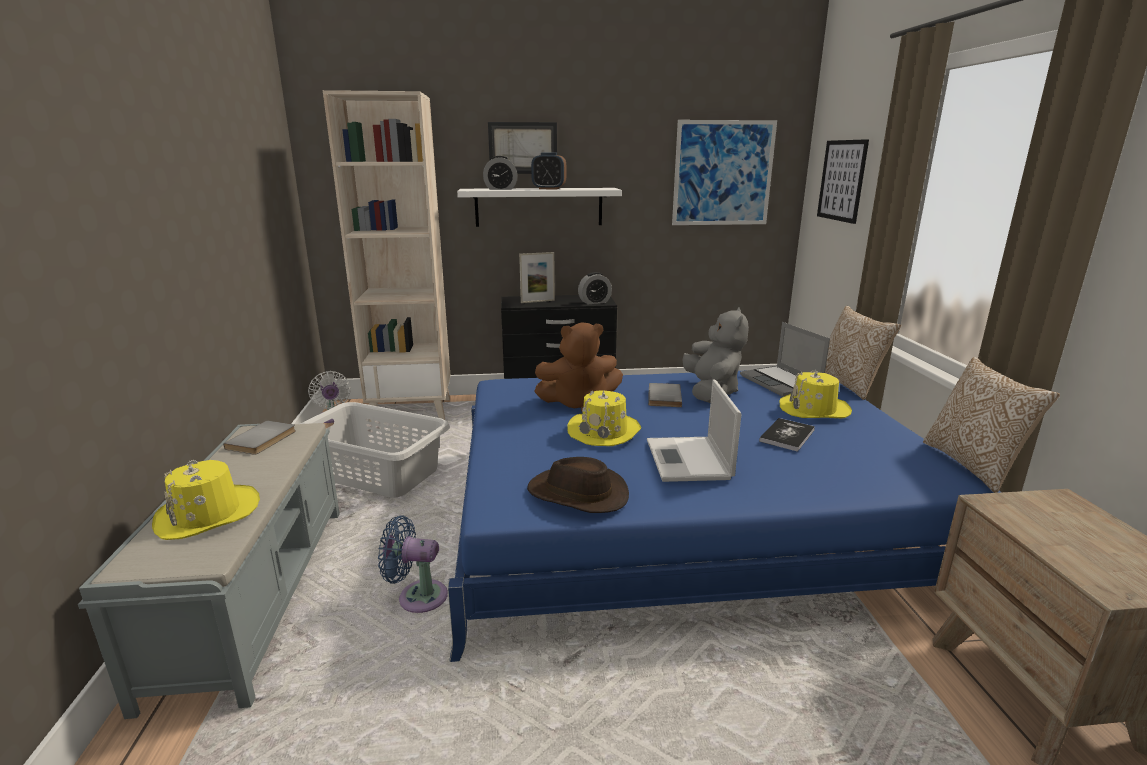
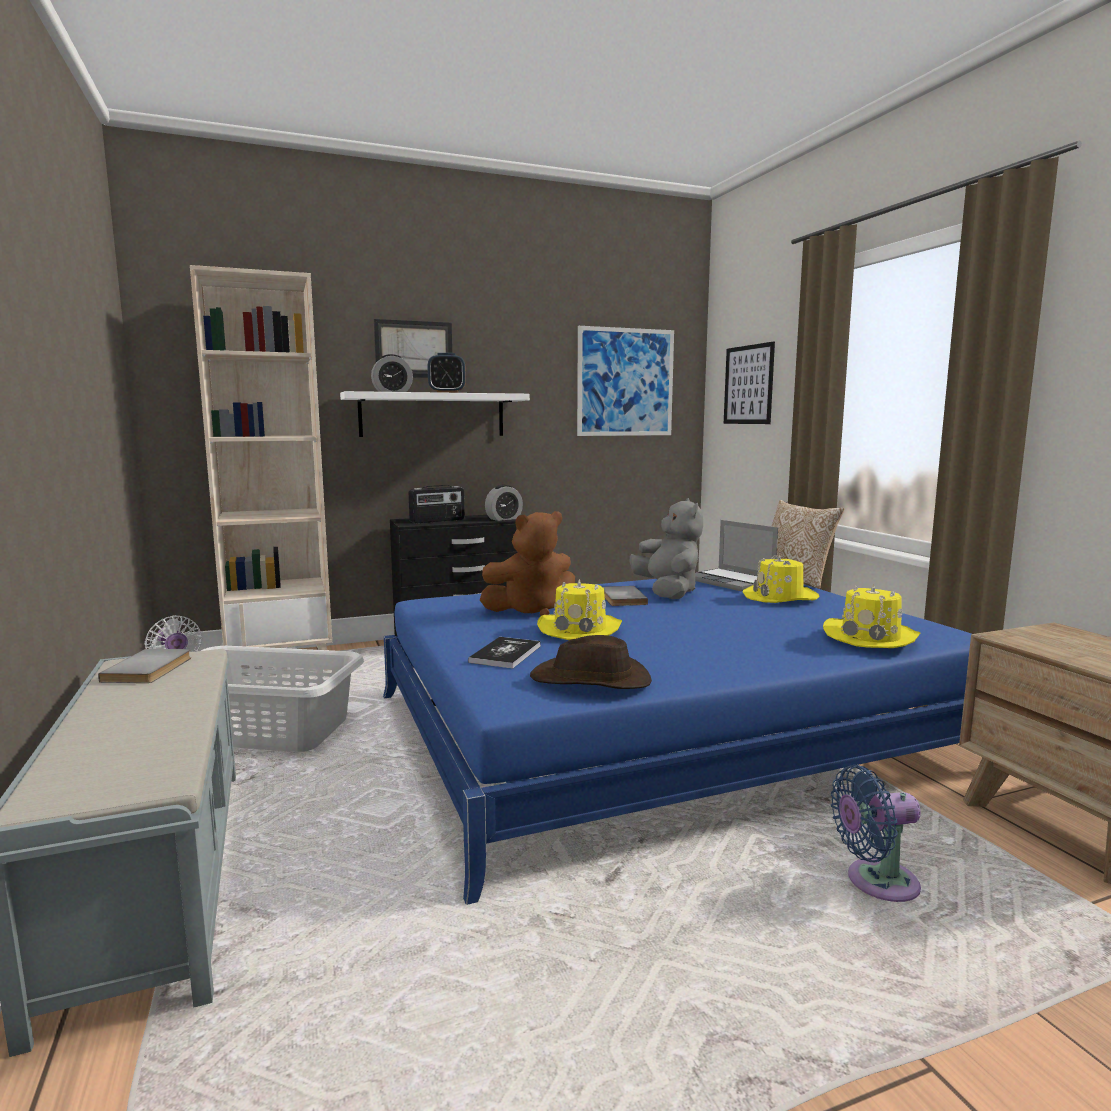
camera: 15 degrees left, 10 degrees down
yellow hat [152,460,260,540] -> yellow hat moved to [823,584,920,648]
blue fan [378,515,448,613] -> blue fan moved to [831,765,921,902]
picture frame [519,252,555,303] -> radio [409,485,465,523]
laptop [647,379,741,482] -> none
book [759,418,815,452] -> book moved to [468,637,541,669]
pillow [923,357,1060,493] -> none

